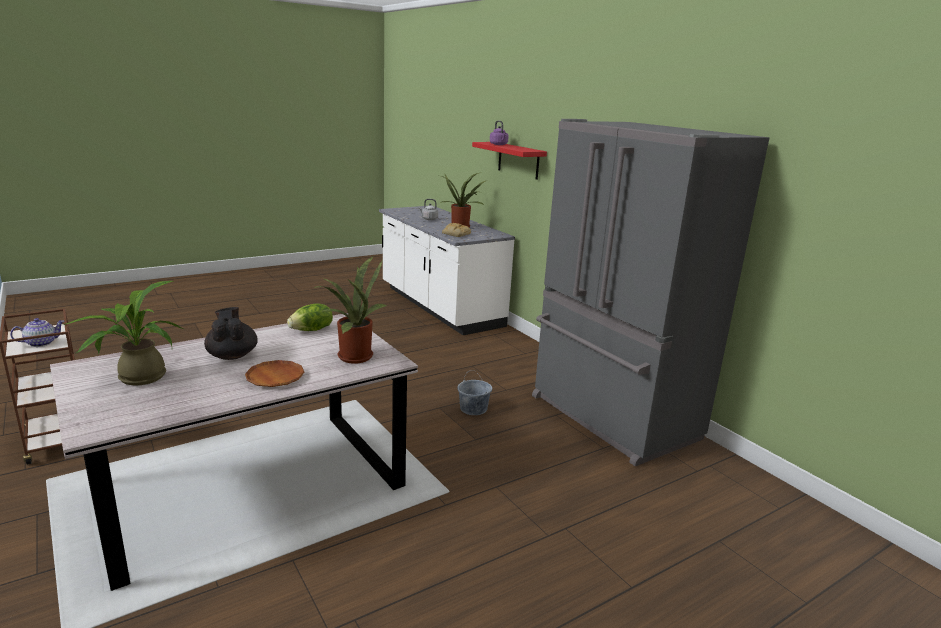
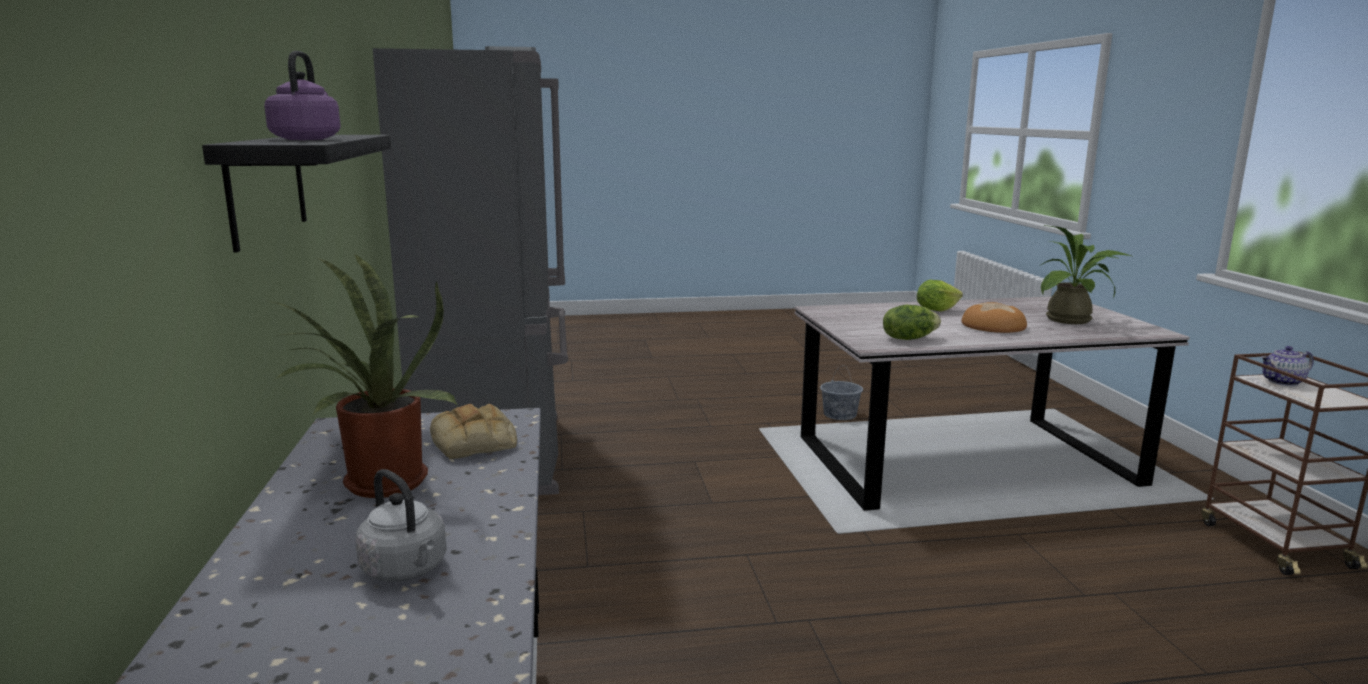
camera: 155 degrees left, 5 degrees down
black teapot [204,307,258,360] -> bread [962,302,1027,333]
brown plate [245,360,304,387] -> lettuce [917,280,963,312]
potted plant [314,257,387,364] -> none
grey bucket [457,370,492,415] -> grey bucket moved to [820,366,863,420]
red shelf [472,142,547,180] -> black shelf [202,135,391,253]

